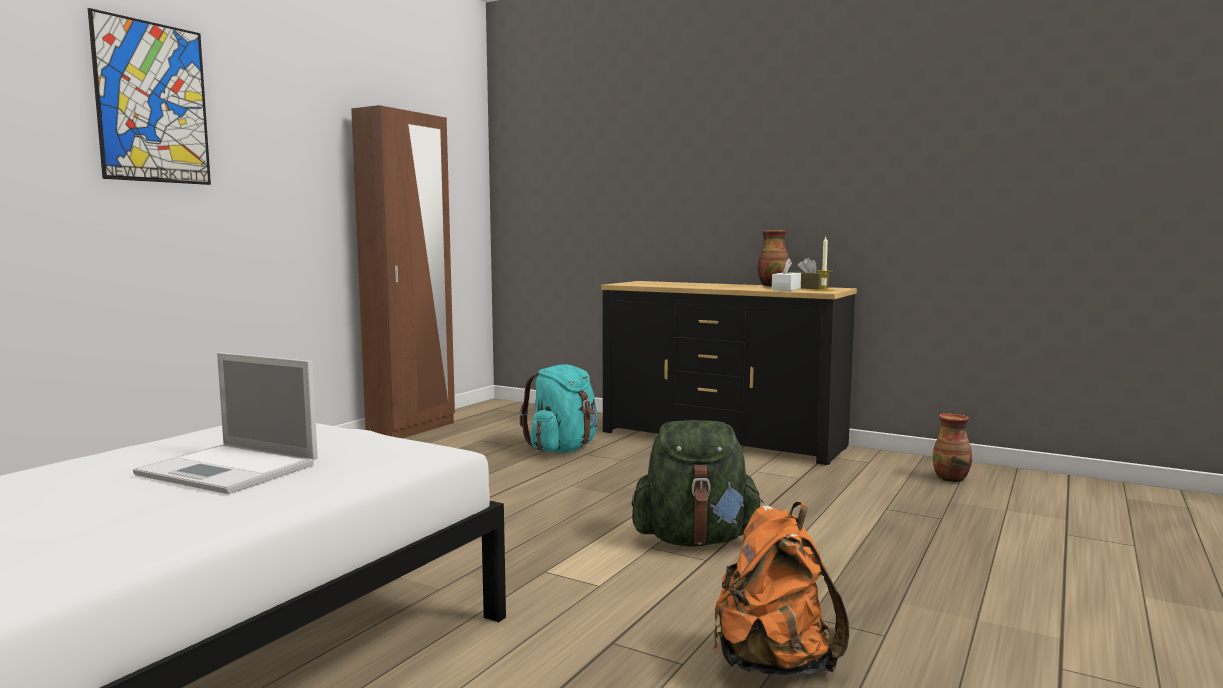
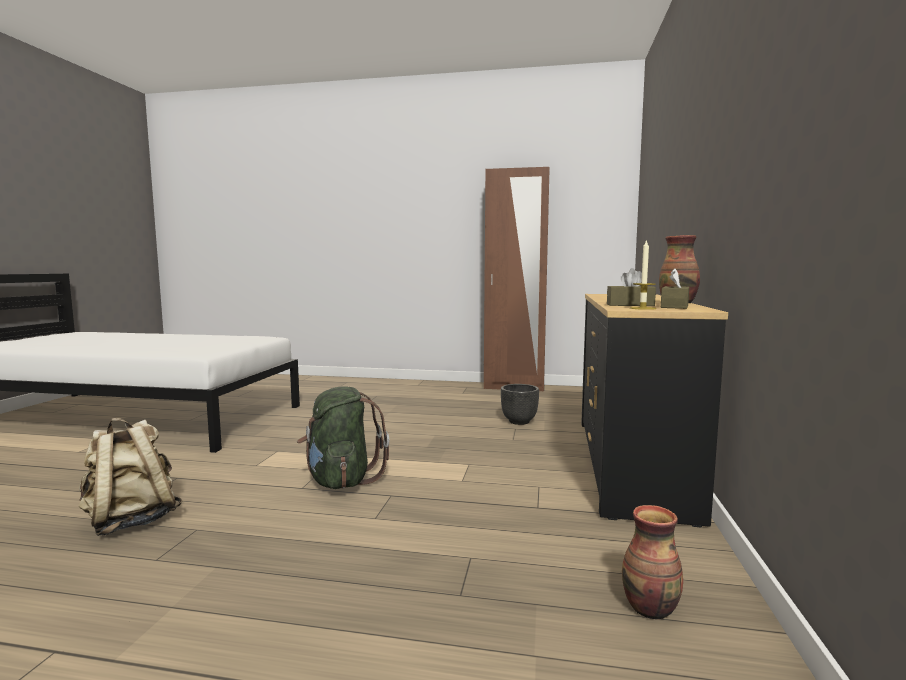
camera: 70 degrees right, 0 degrees up
picture [88,8,211,185] -> none
laptop [133,352,318,494] -> none
turquoise backpack [520,364,597,453] -> black planter [501,384,539,425]
orange backpack [713,502,849,675] -> beige backpack [79,418,182,536]
white tissue box [772,258,801,291] -> brown tissue box [607,268,656,306]

